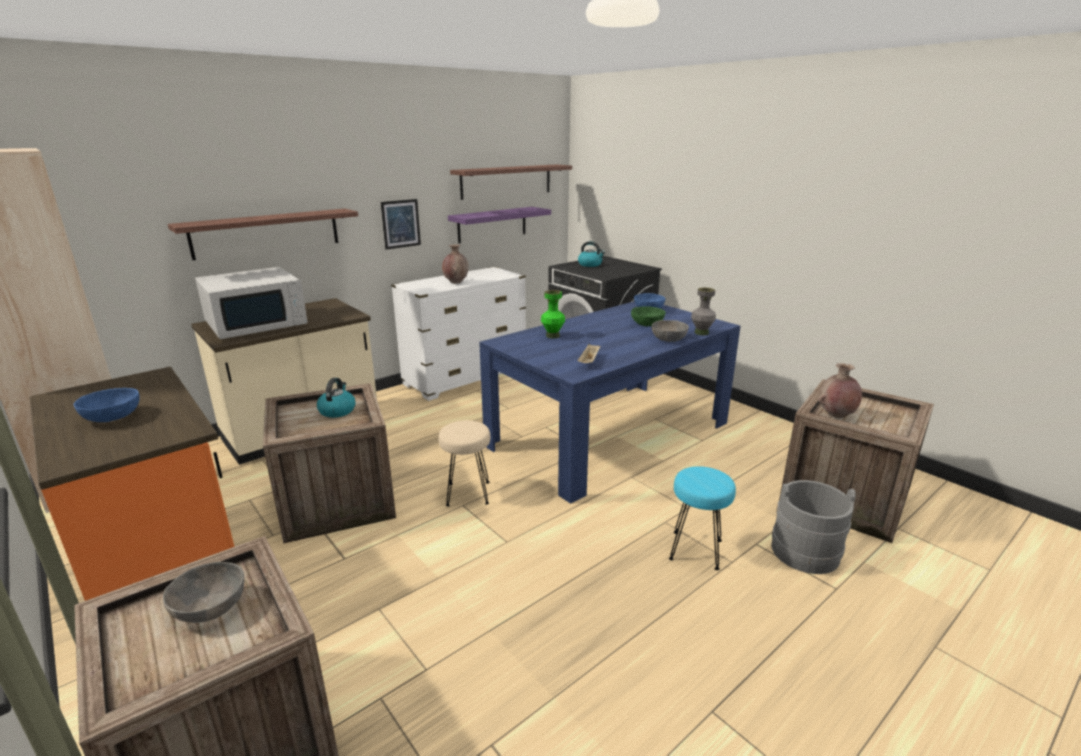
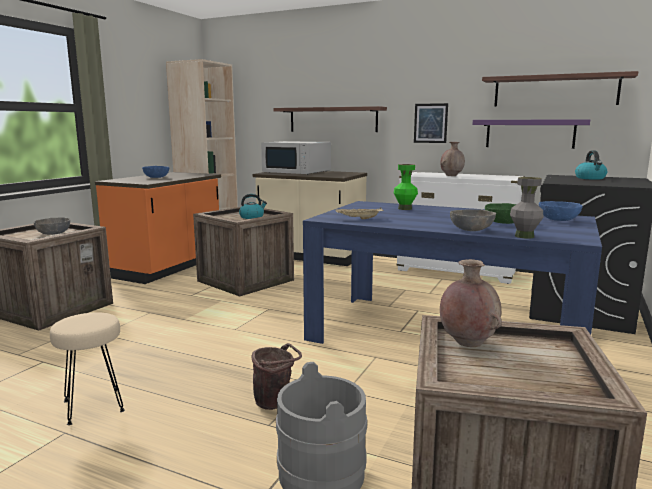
camera: 65 degrees right, 10 degrees down
beige stool [439,420,490,506] -> beige stool moved to [50,312,125,425]
turquoise stool [669,466,736,570] -> brown bucket [251,343,302,410]

